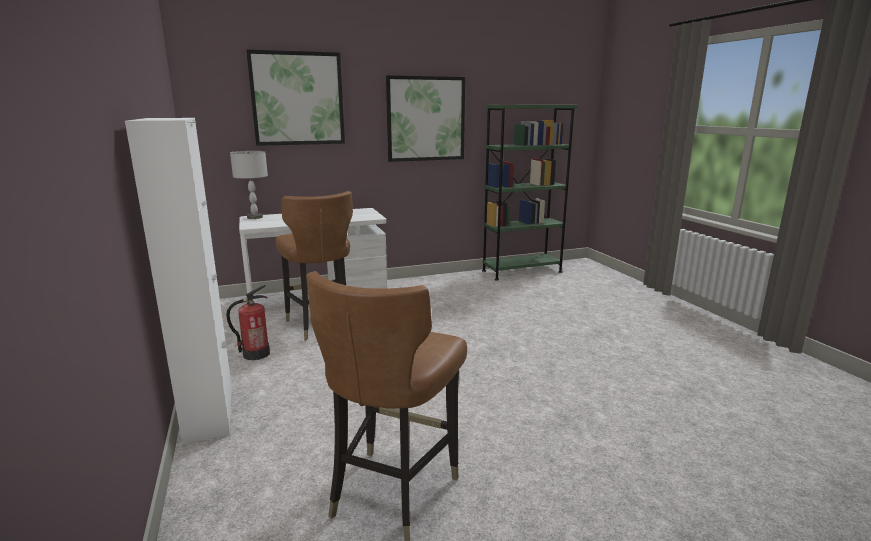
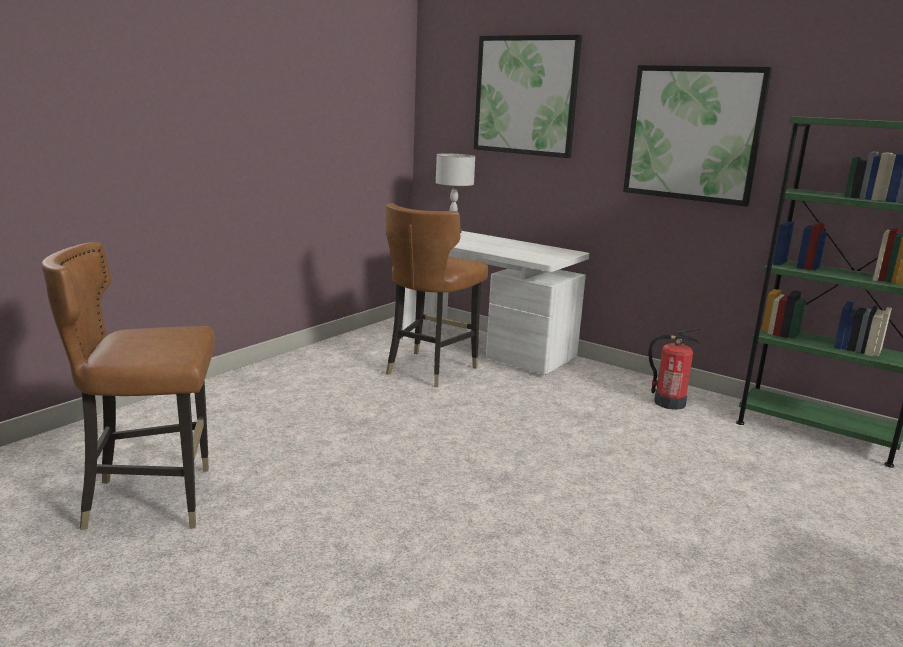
camera: 55 degrees right, 0 degrees up
white cabinet [125,118,232,444] -> none
fire extinguisher [226,285,270,360] -> fire extinguisher moved to [648,328,702,410]

